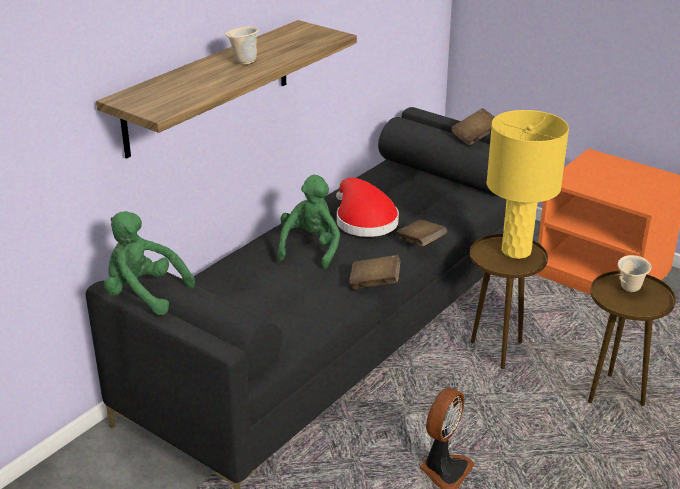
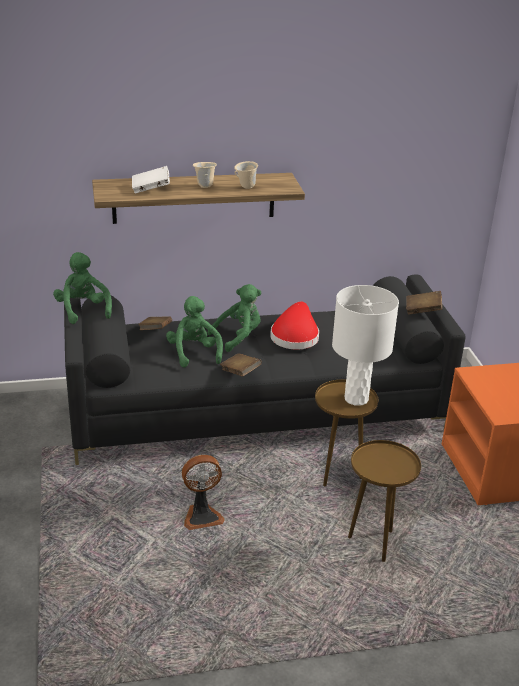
camera: 40 degrees right, 0 degrees up
brown book [397,220,448,247] -> brown book moved to [138,316,172,330]
yellow table lamp [487,110,569,259] -> white table lamp [332,285,399,406]
beige mug [618,255,651,292] -> beige mug moved to [234,161,258,189]
none -> white book [132,166,170,193]
none -> green plush toy [166,296,223,368]

